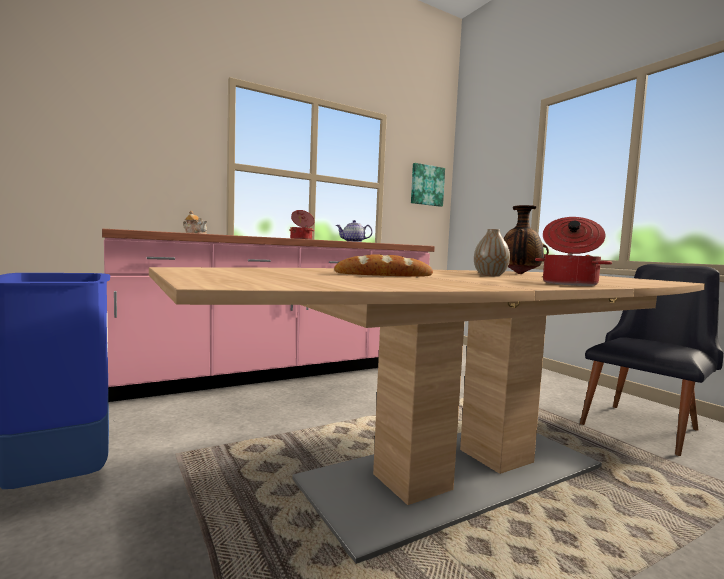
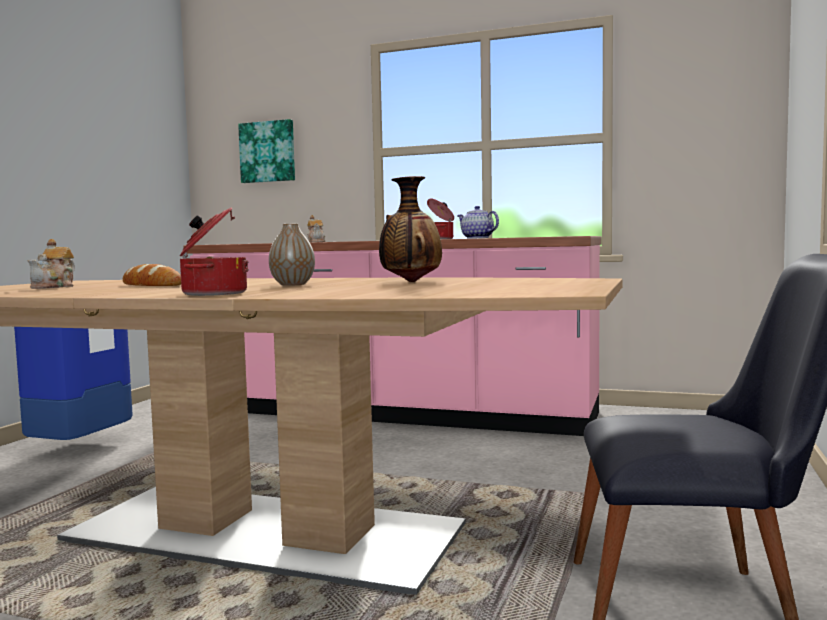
camera: 50 degrees right, 0 degrees up
picture [411,163,445,207] -> picture moved to [238,119,295,183]
none -> teapot [28,239,75,289]

